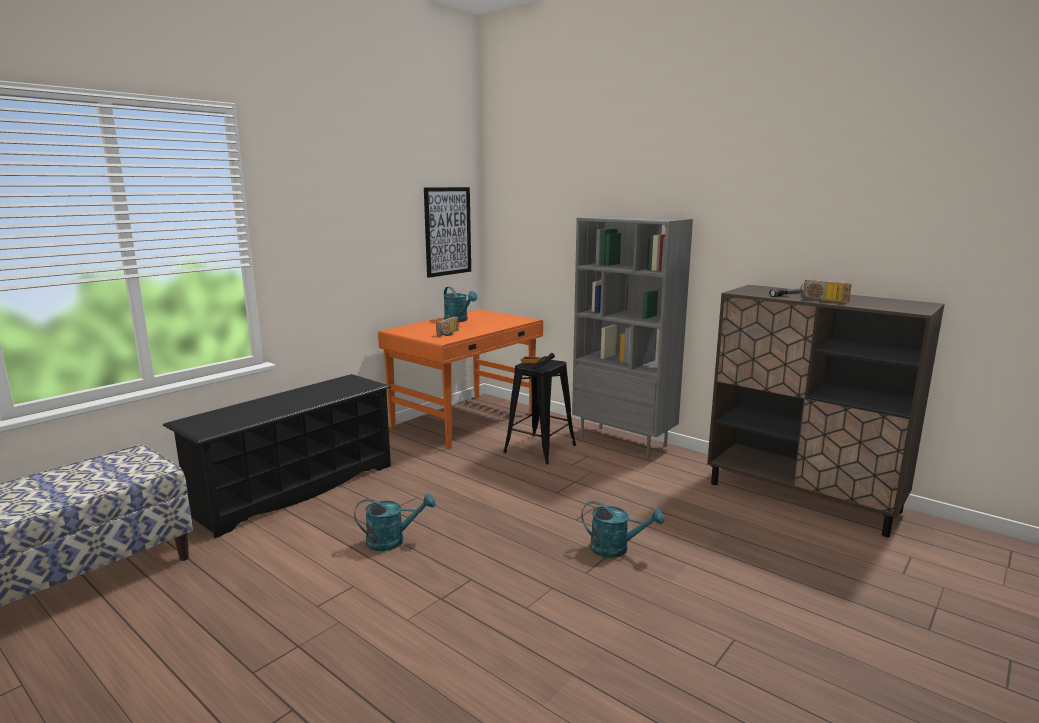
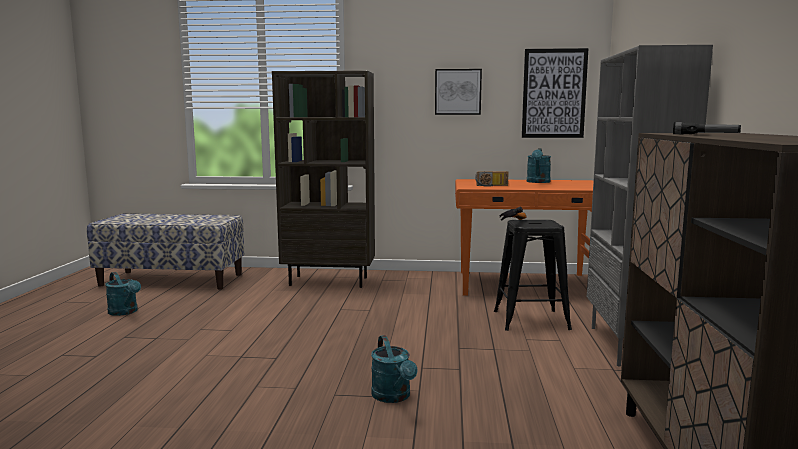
camera: 55 degrees right, 5 degrees down
black shoe rack [163,374,391,538] -> brown bookcase [272,70,375,288]
turquoise watering can [354,493,436,551] -> turquoise watering can moved to [105,272,141,316]
radio [800,279,852,303] -> none
none -> picture [435,69,482,115]

